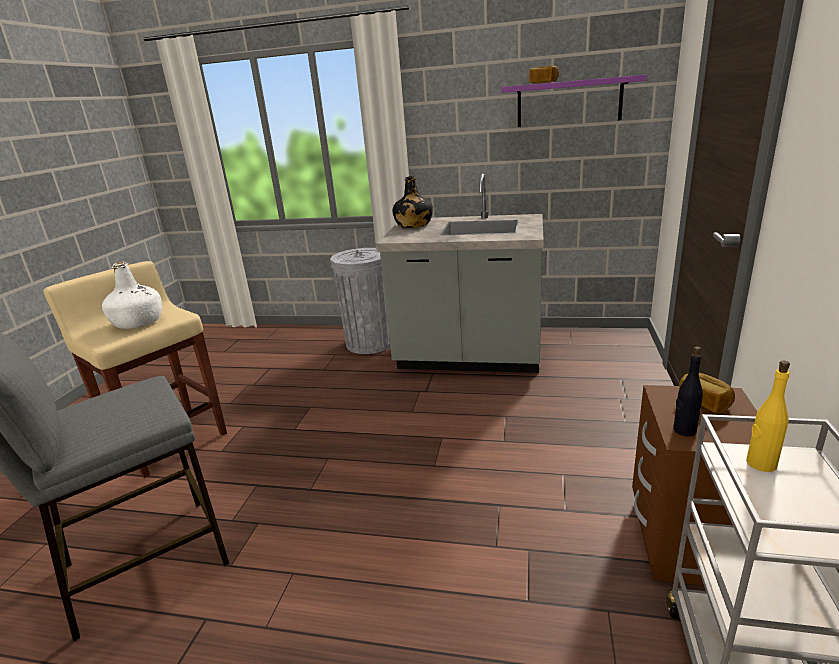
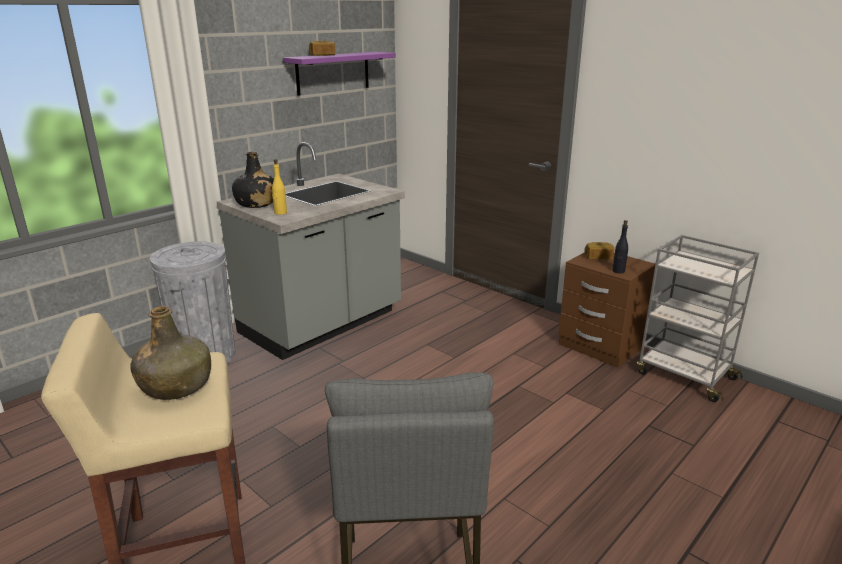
camera: 60 degrees left, 0 degrees up
white bottle [102,262,162,329] -> green bottle [130,306,211,400]
yellow bottle [746,361,790,472] -> yellow bottle moved to [272,159,287,215]

